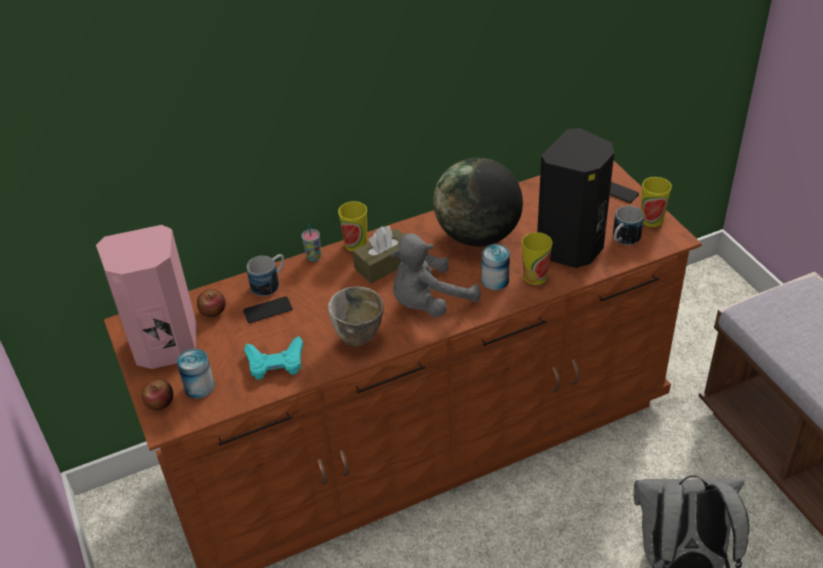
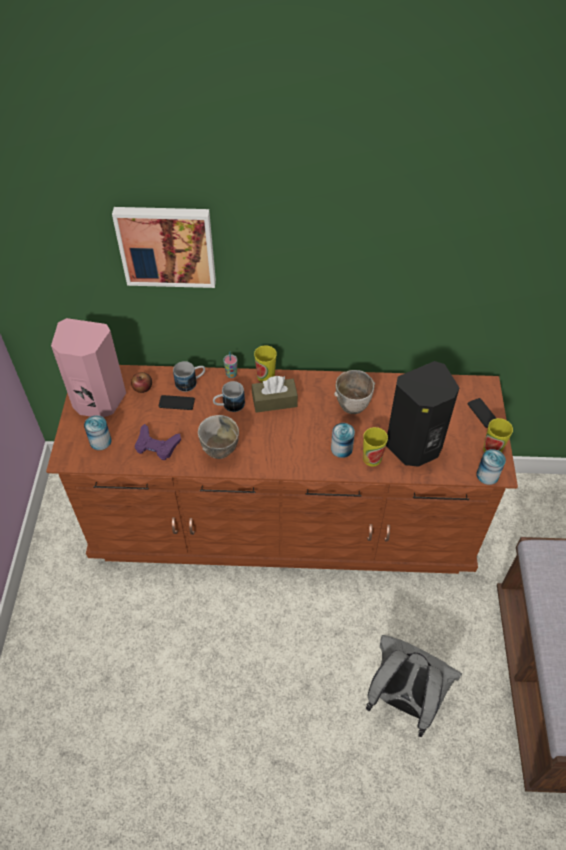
camera: 25 degrees right, 10 degrees up
apple [142,379,173,410] -> none
turquoise game controller [244,336,303,380] -> purple game controller [135,424,181,460]
grey plush toy [391,233,481,317] -> none
globe [433,158,523,246] -> bowl [334,370,375,414]
mug [613,206,644,245] -> mug moved to [213,381,245,412]
none -> picture [112,207,216,288]
none -> can [476,449,506,485]

